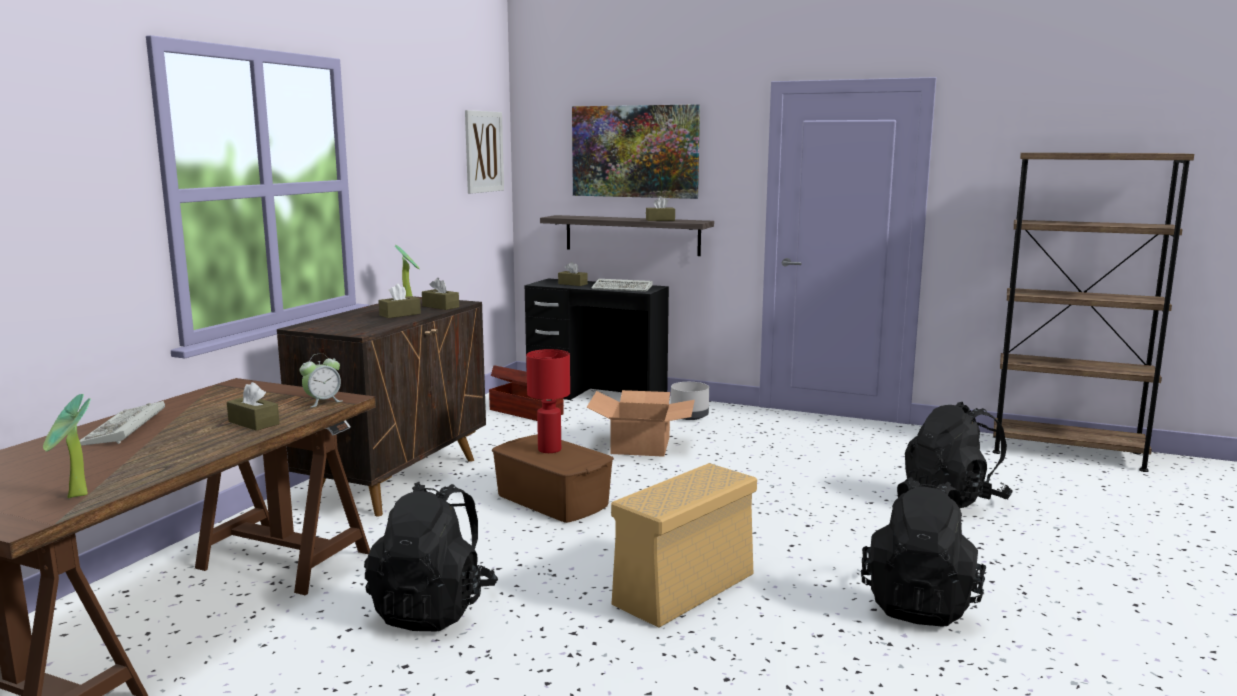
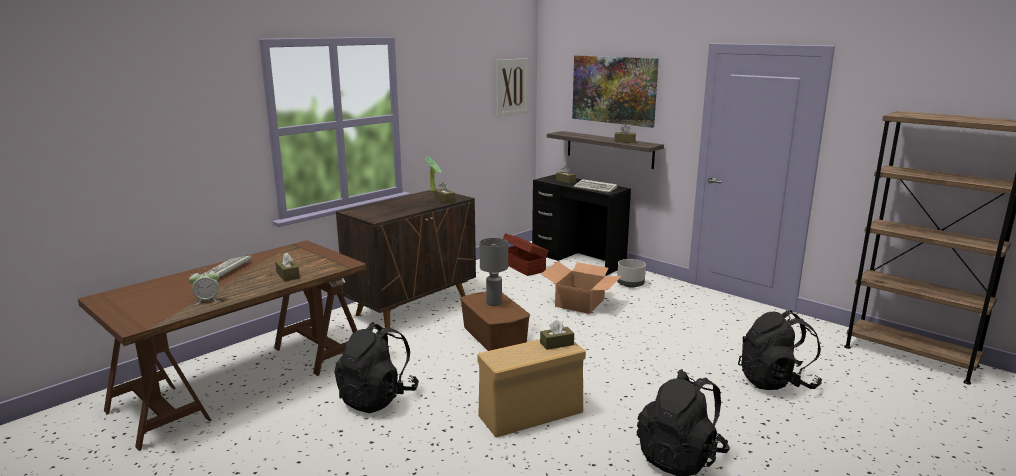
camera: 20 degrees right, 5 degrees up
potted plant [43,394,91,498] -> none
alarm clock [300,353,342,407] -> alarm clock moved to [189,268,220,305]
brown tissue box [378,284,421,318] -> brown tissue box moved to [540,320,574,350]
red table lamp [526,349,570,453] -> grey table lamp [479,238,508,306]

